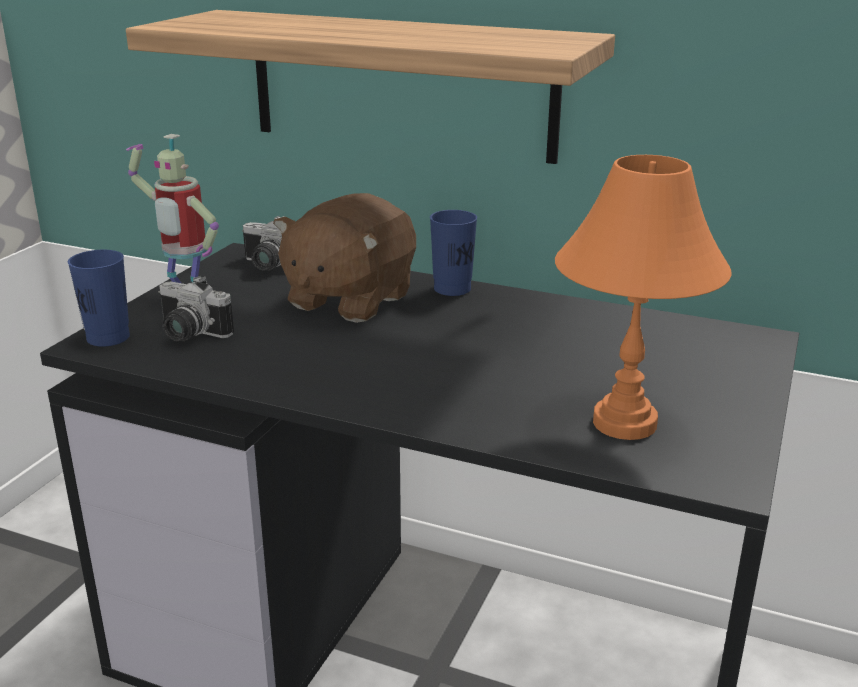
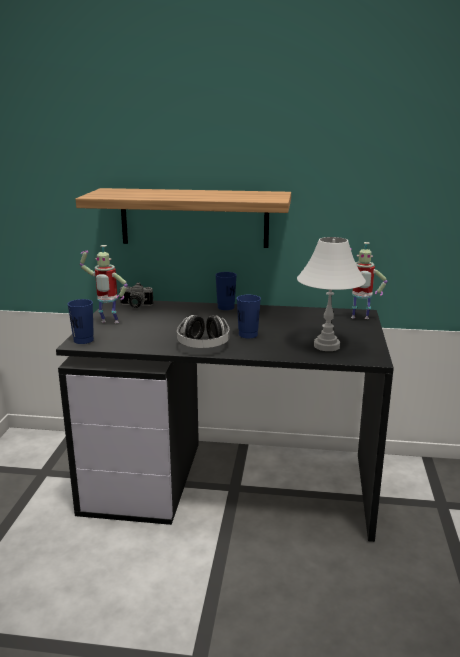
camera: 15 degrees left, 5 degrees down
camera [158,276,234,341] -> none
brown plush toy [273,193,416,323] -> none
orange table lamp [555,155,731,440] -> white table lamp [297,237,366,351]
none -> headphones [177,315,229,348]
none -> blue cup [237,295,261,338]
none -> toy robot [350,242,387,319]

